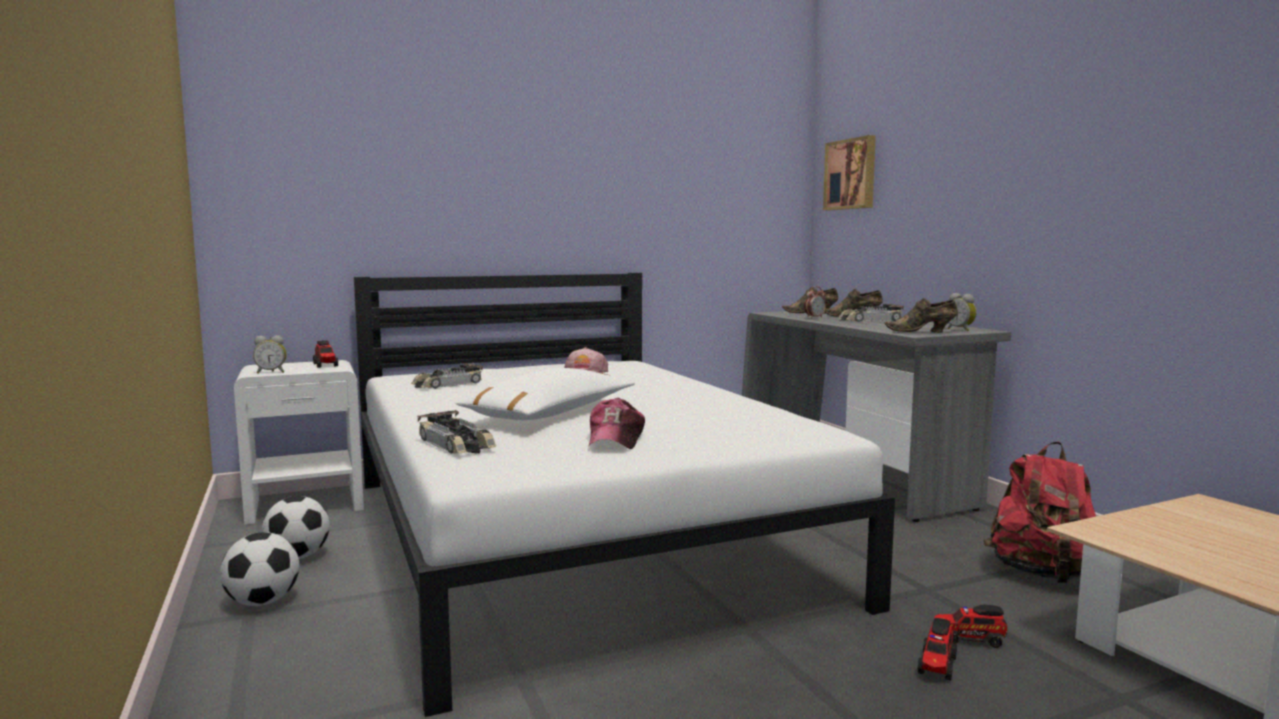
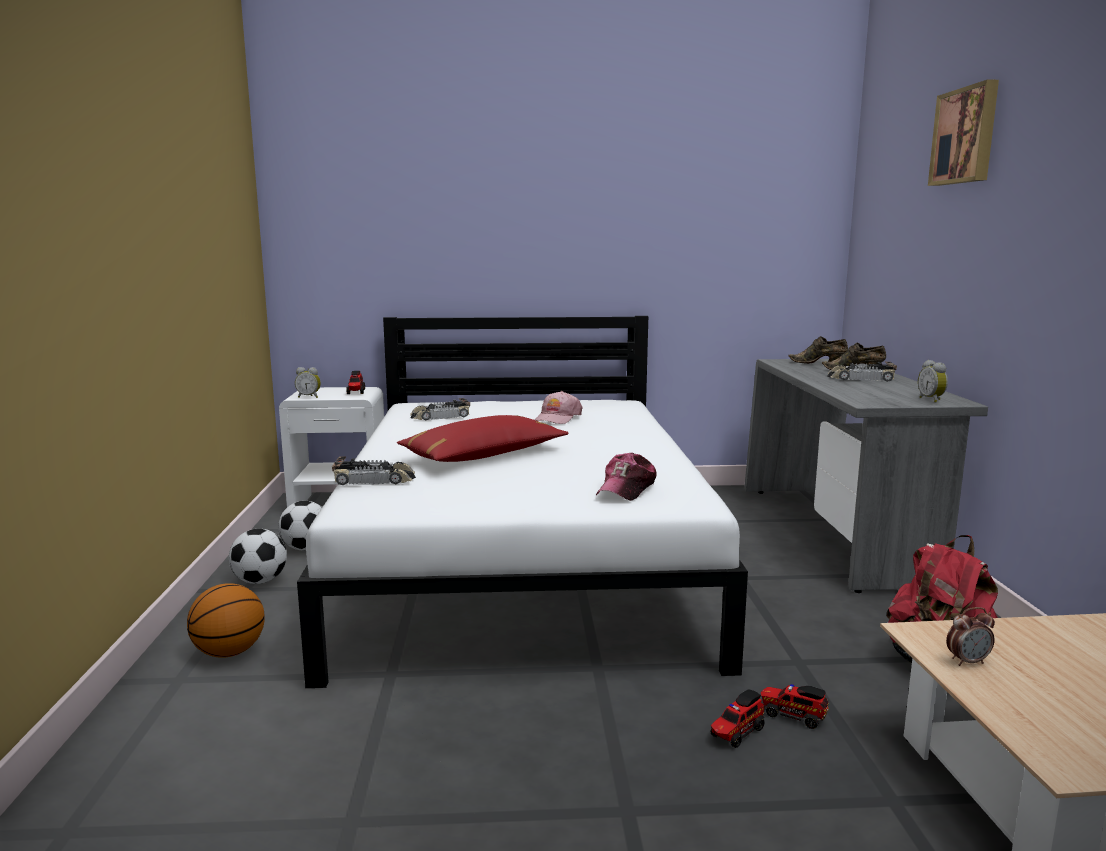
camera: 20 degrees right, 5 degrees up
toy car [418,410,496,454] -> toy car turned 75 degrees counterclockwise [332,456,416,485]
white pillow [455,368,635,420] -> red pillow [397,415,569,462]
cap [589,397,645,449] -> cap moved to [596,452,657,501]
alarm clock [804,286,826,318] -> alarm clock moved to [946,607,995,666]
picture [823,135,876,210] -> picture moved to [928,80,999,186]
brown shoe [884,298,958,332] -> none
none -> basketball [187,583,265,658]

